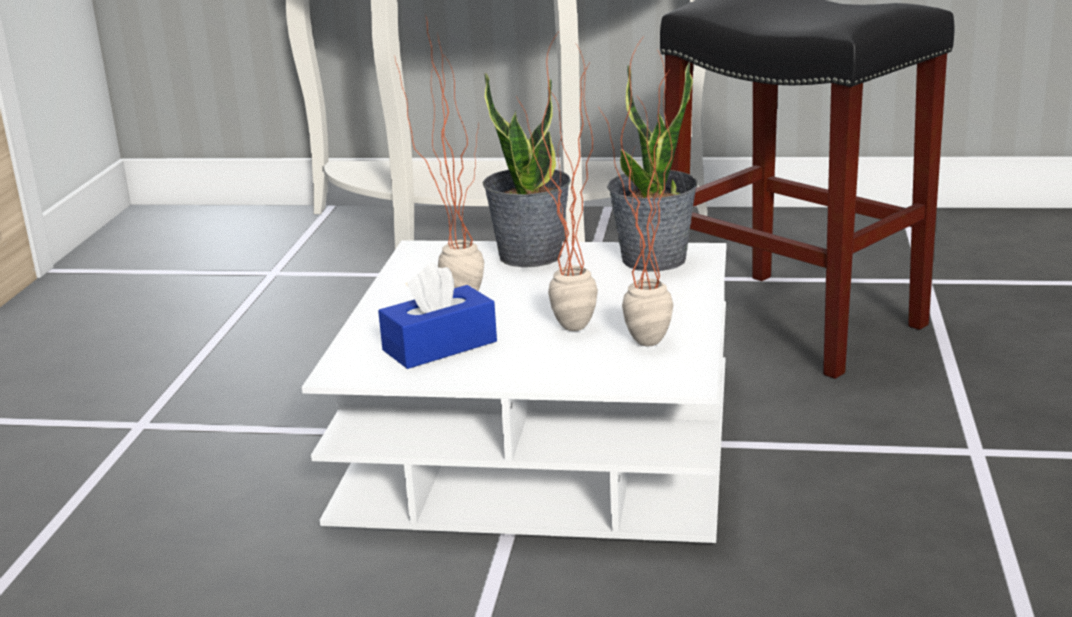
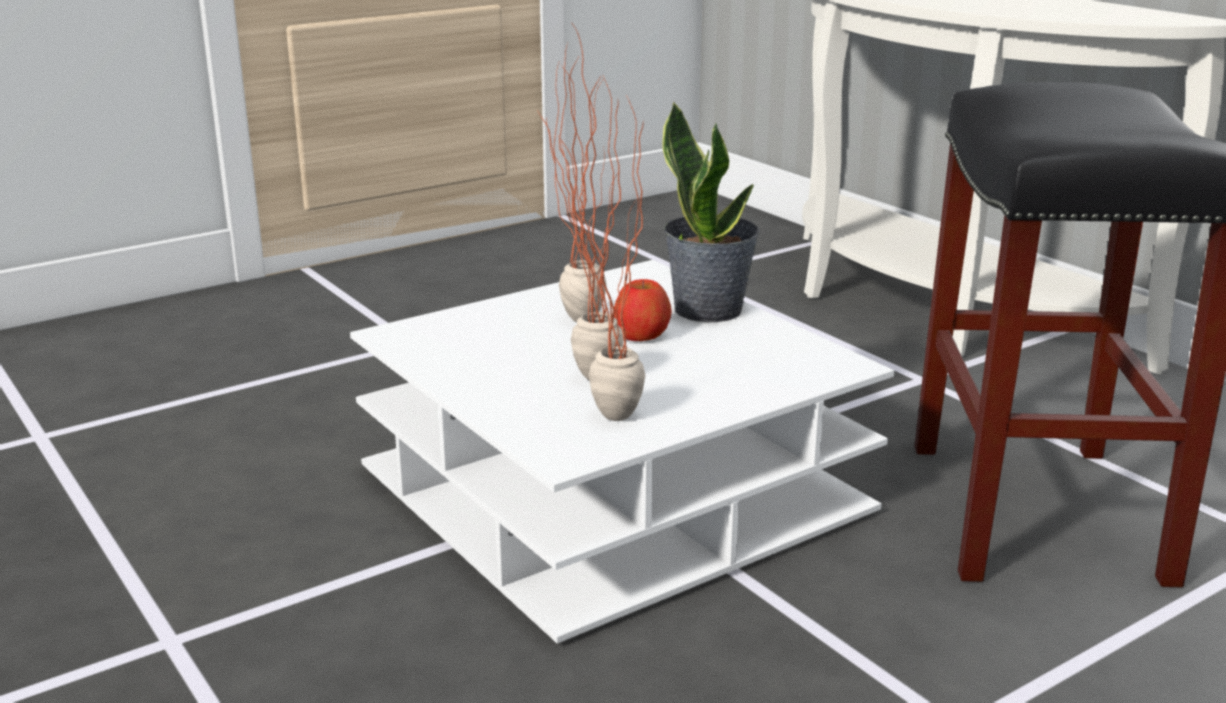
camera: 45 degrees right, 0 degrees up
blue tissue box [378,263,497,369] -> none
potted plant [607,63,698,272] -> none
none -> apple [614,279,672,341]

